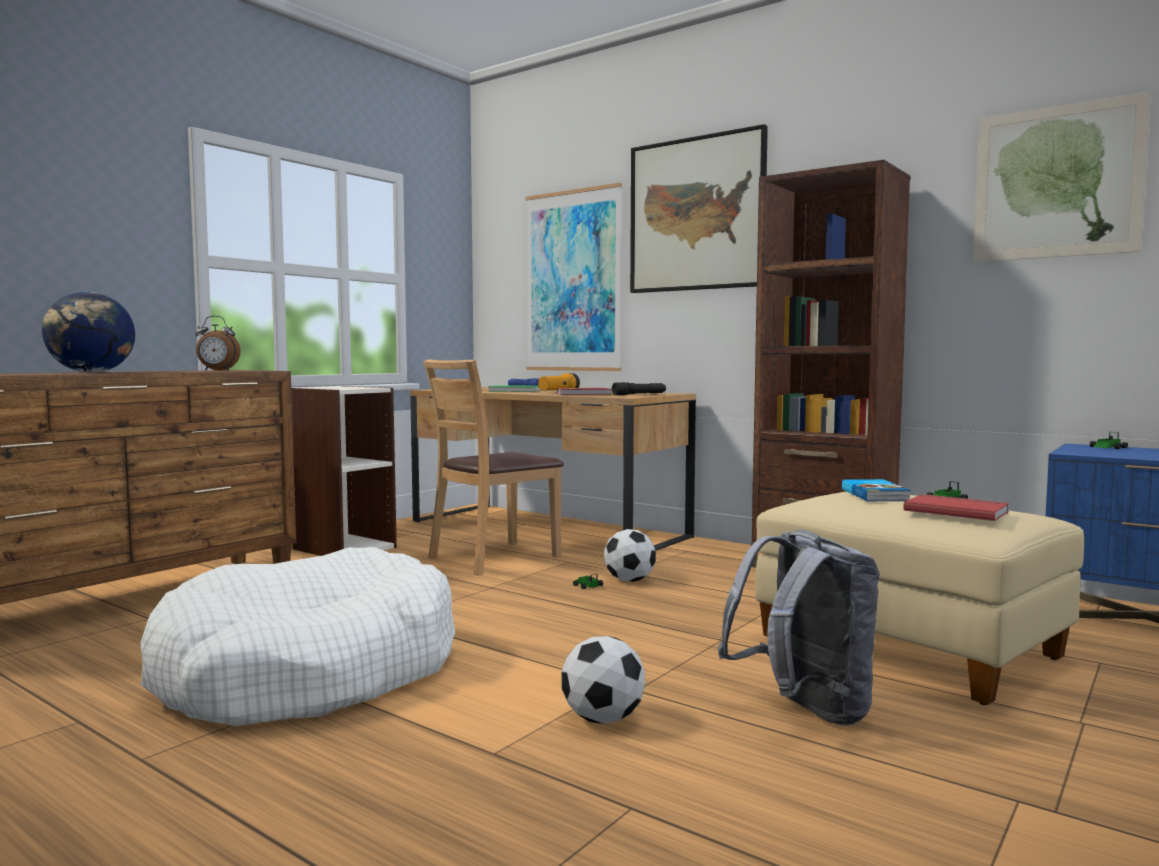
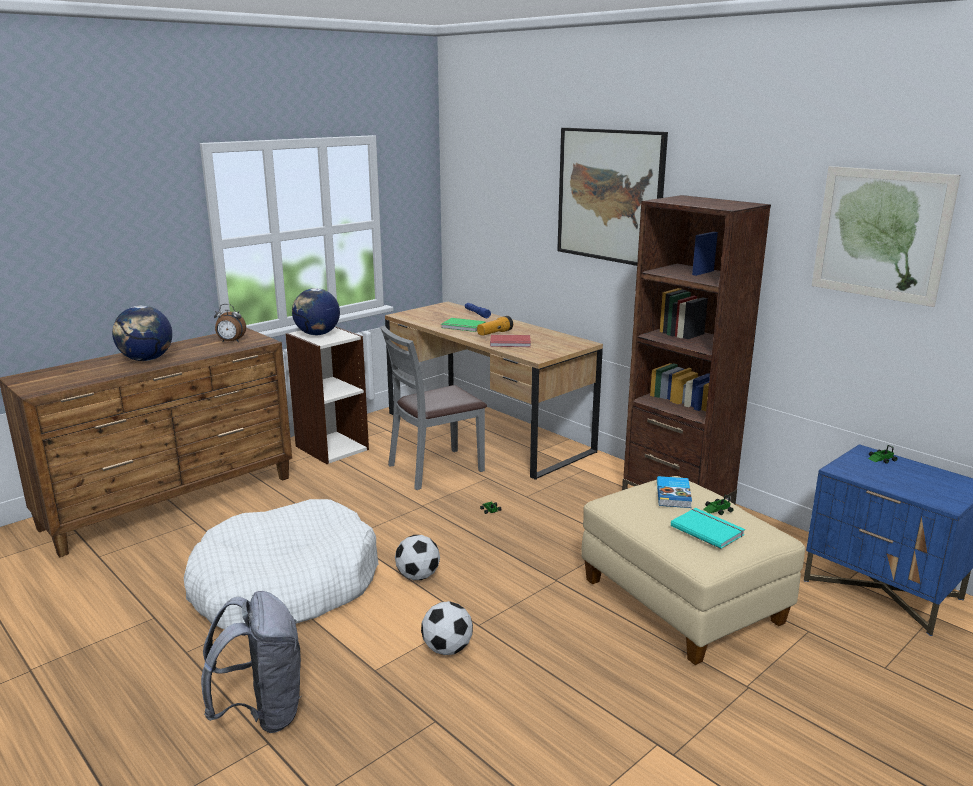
camera: 10 degrees right, 15 degrees up
brown chair [423,359,564,575] -> grey chair [380,325,487,490]
picture [525,183,622,371] -> none
football [604,529,656,582] -> football moved to [395,535,440,580]
black flashlight [612,382,666,395] -> none
grey backpack [718,530,880,726] -> grey backpack moved to [201,591,302,733]
red book [903,494,1009,521] -> turquoise book [671,508,745,549]
none -> globe [292,288,340,335]

